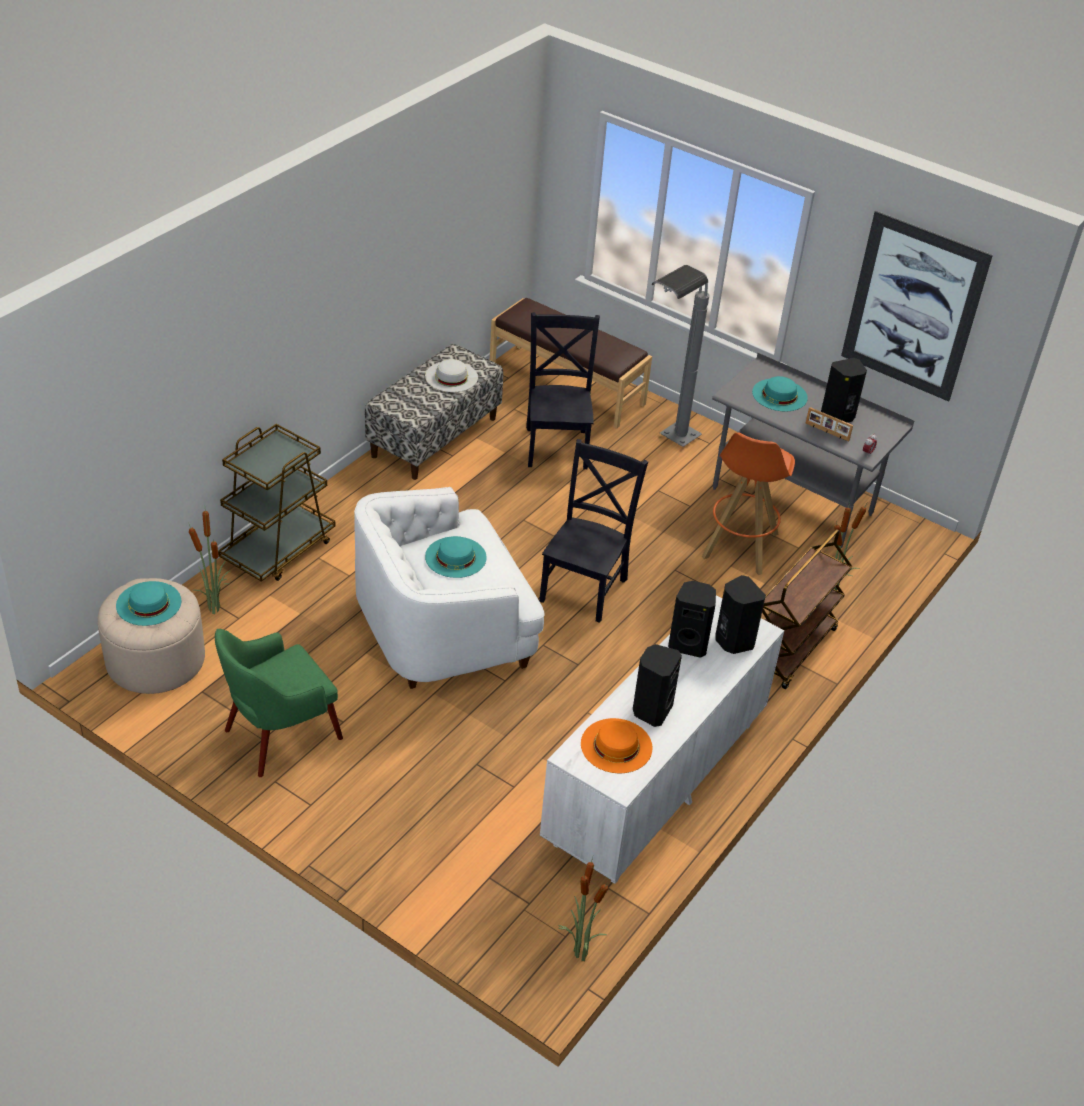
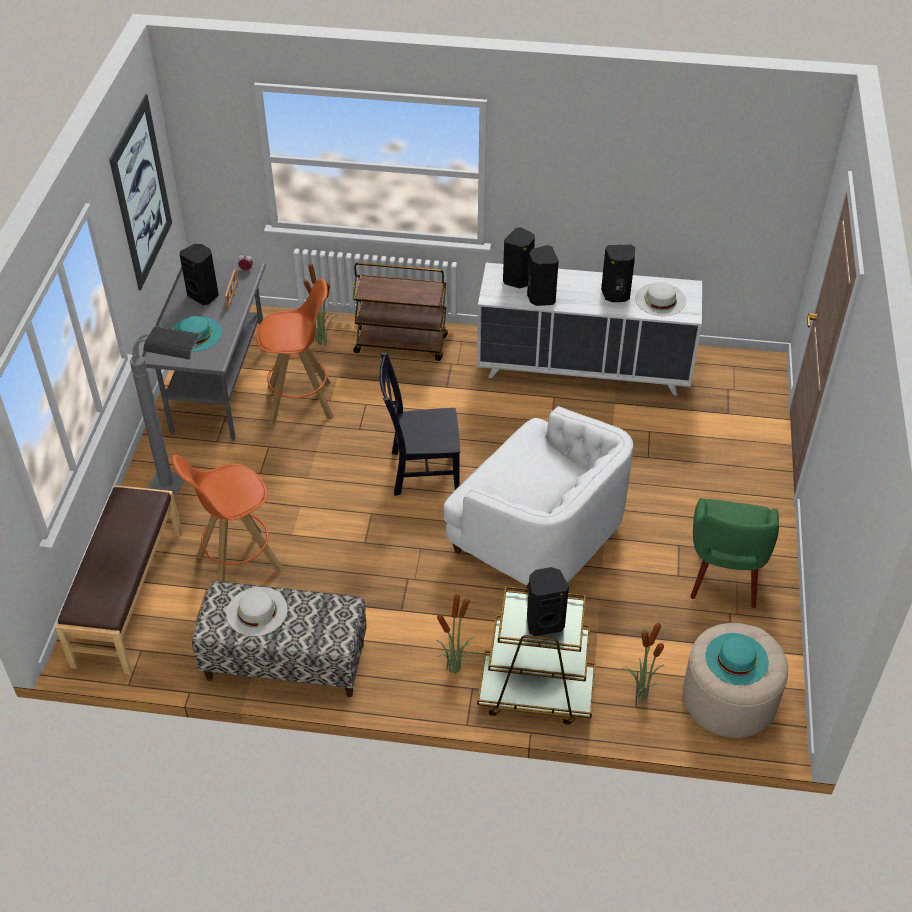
camera: 115 degrees left, 5 degrees up
green armchair [215,629,343,777] -> green armchair turned 75 degrees clockwise [690,498,779,608]
turquoise hat [425,536,487,578] -> none
black chair [526,312,600,469] -> orange stool [171,455,284,582]
potted plant [558,857,608,961] -> potted plant moved to [436,592,475,674]
orange hat [581,718,653,773] -> white hat [635,282,686,316]
none -> black speaker [527,567,569,636]

